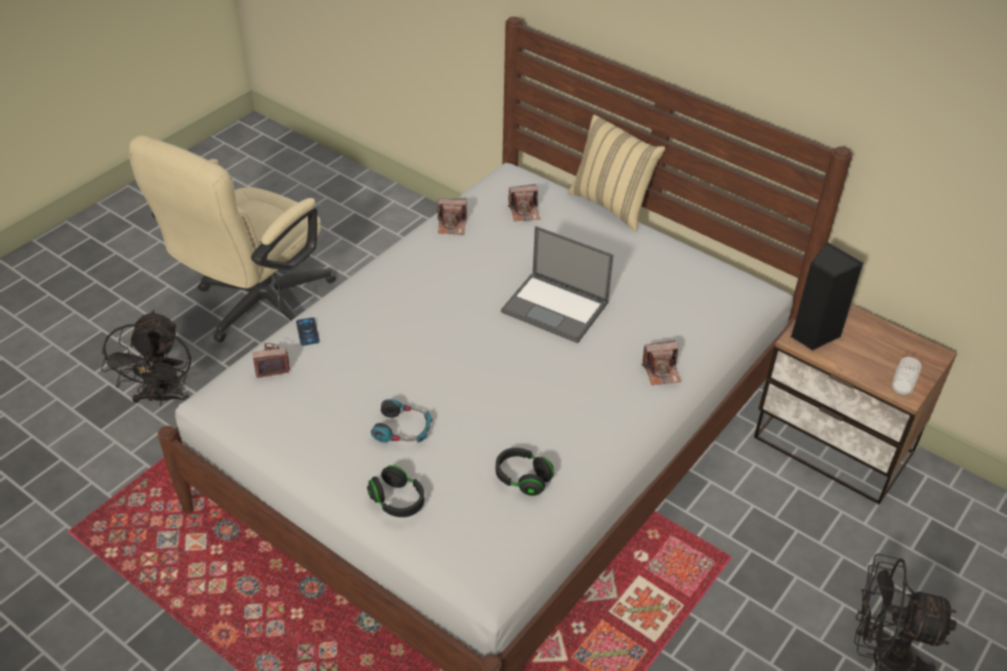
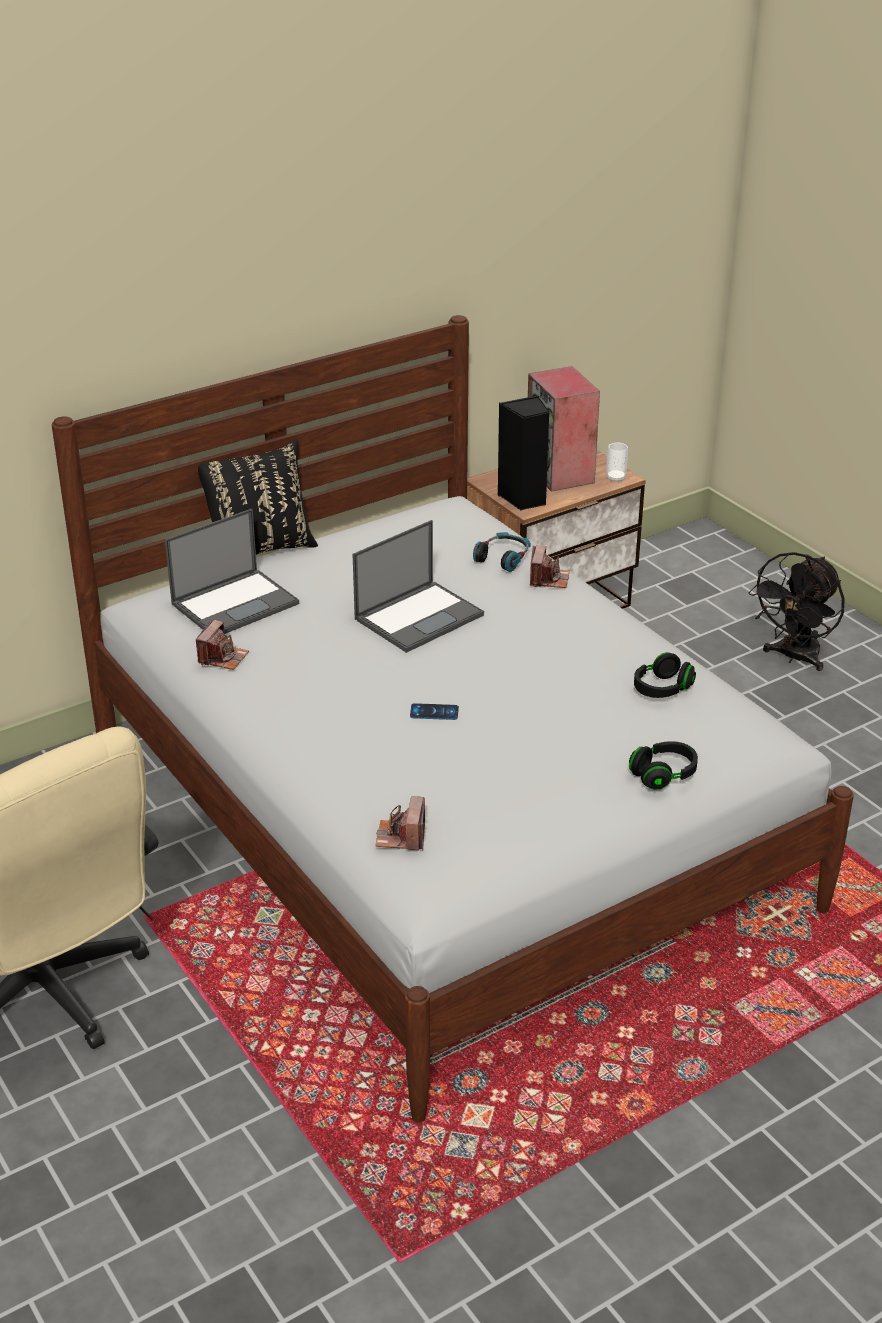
camera: 70 degrees left, 10 degrees down
black fan [101,310,191,406] -> none
phone [296,317,320,346] -> phone moved to [410,703,459,720]
headphones [371,399,432,443] -> headphones moved to [473,532,530,572]
camera [508,184,540,221] -> laptop [165,509,299,634]
beige pillow [568,115,666,232] -> black pillow [198,439,318,555]
none -> speaker [528,366,600,491]

